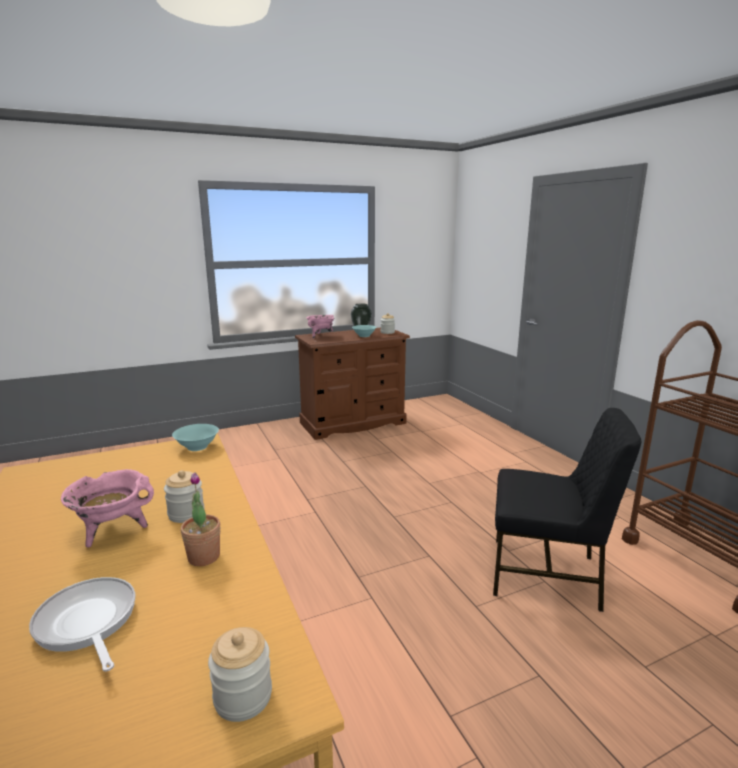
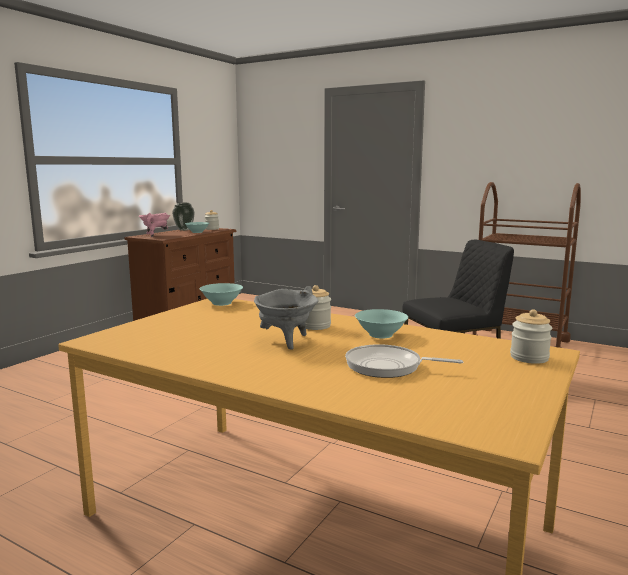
camera: 35 degrees left, 5 degrees down
pink cooking pot [61,469,154,548] -> grey cooking pot [254,286,318,350]
potted plant [181,472,220,566] -> turquoise bowl [355,309,408,338]

